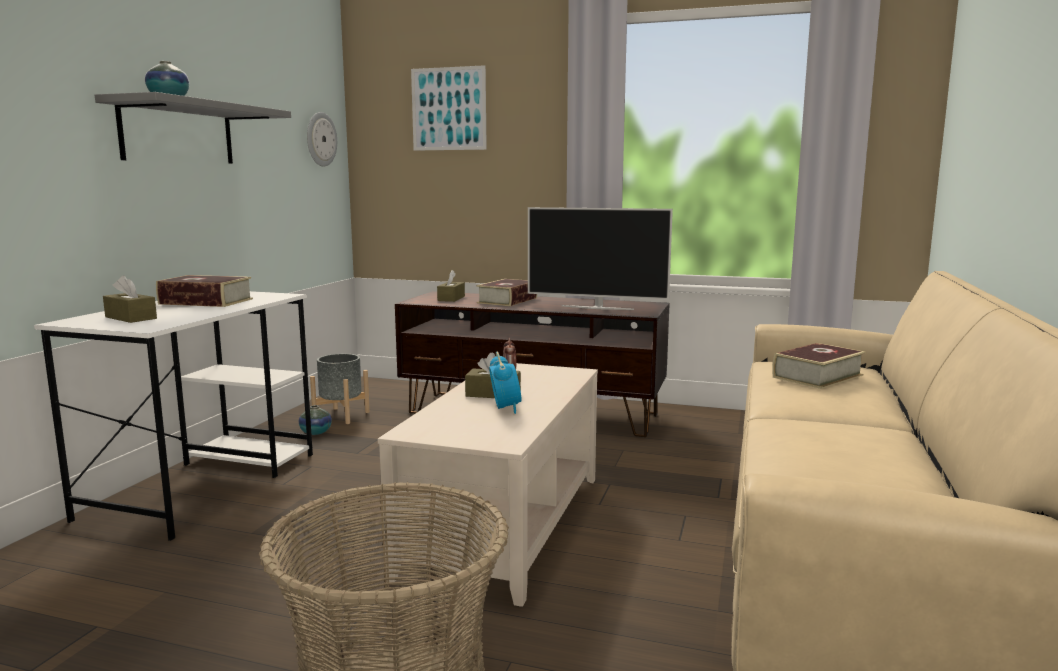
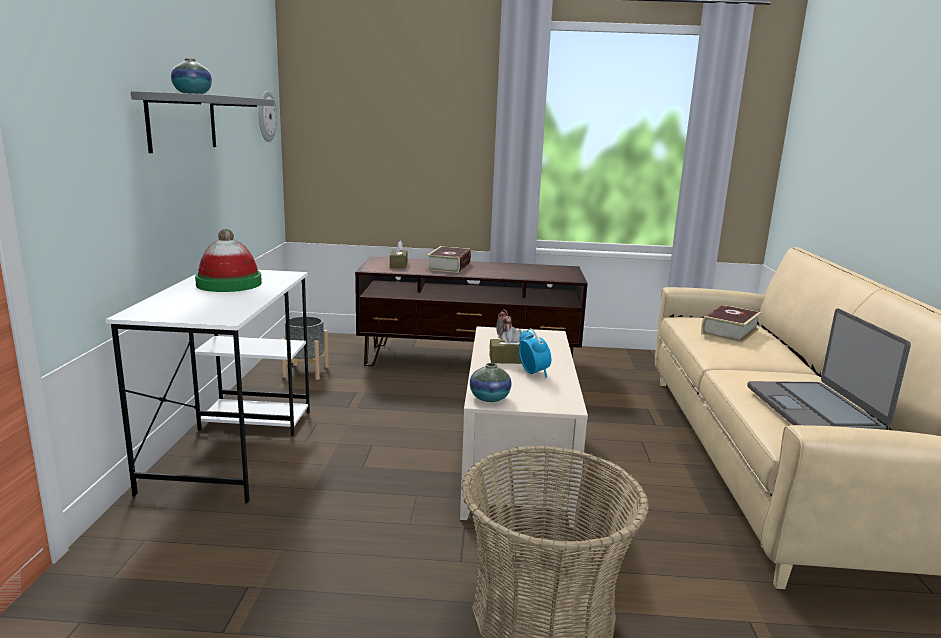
camera: 15 degrees left, 5 degrees up
brown tissue box [103,275,157,323] -> none
book [156,275,253,307] -> hat [195,229,262,292]
vase [299,405,332,435] -> vase moved to [470,363,512,402]
picture [411,65,487,151] -> none
television [528,207,673,310] -> none
none -> laptop [747,308,911,430]

